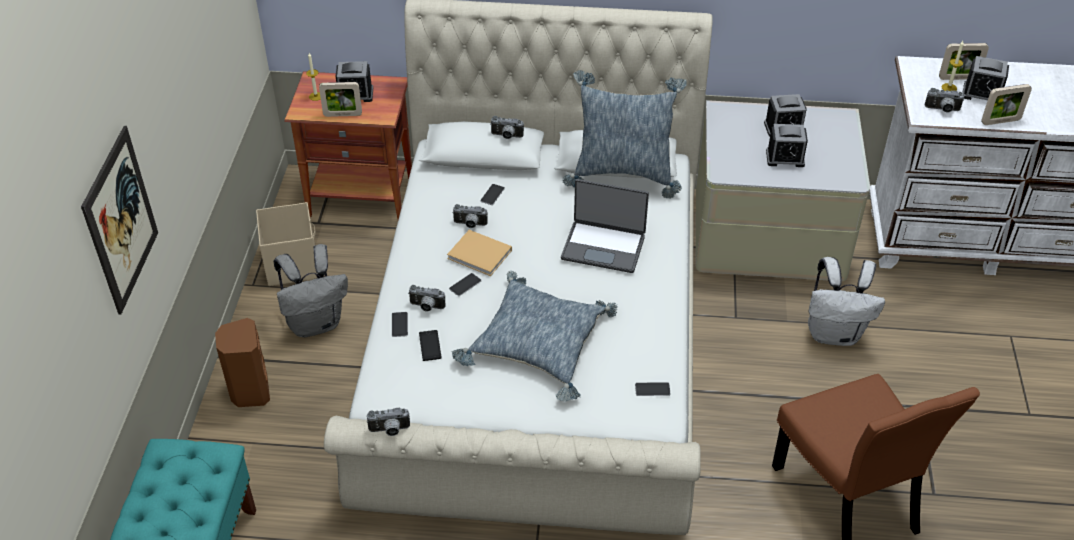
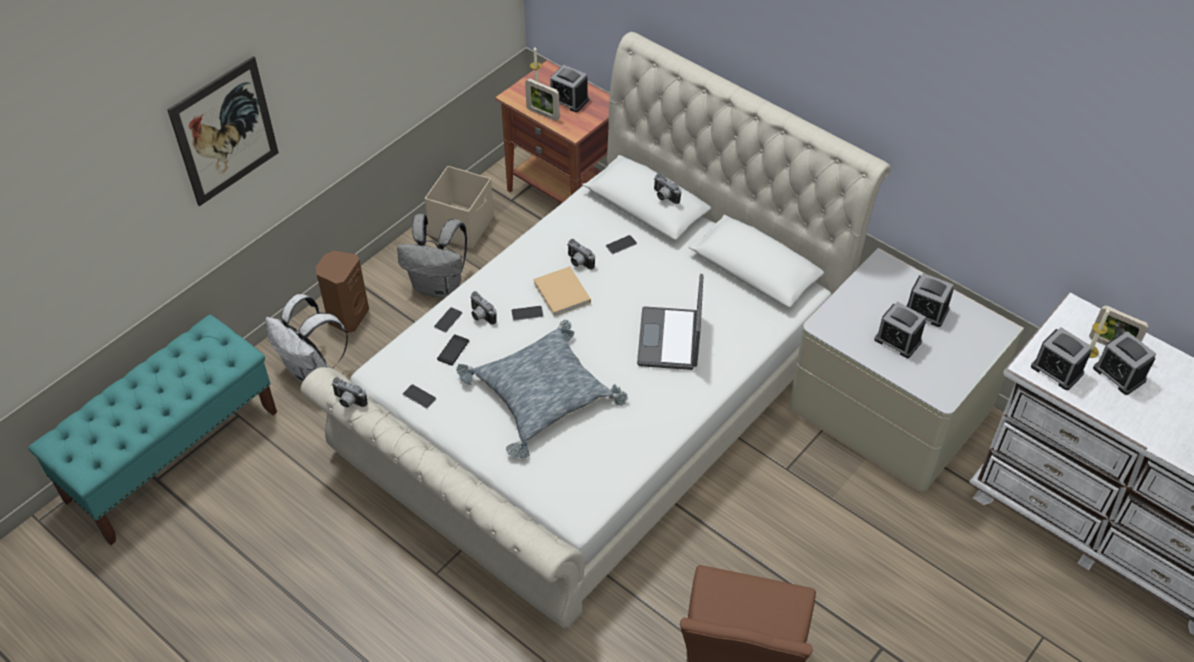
camera: 35 degrees right, 5 degrees up
laptop [561,179,649,273] -> laptop turned 45 degrees clockwise [637,274,703,370]
pillow [562,70,687,199] -> none
phone [635,382,671,396] -> phone moved to [403,384,436,408]
white backpack [808,257,885,346] -> white backpack moved to [265,294,348,382]
camera [925,88,964,113] -> alarm clock [1031,327,1092,390]
picture frame [981,84,1032,125] -> none

